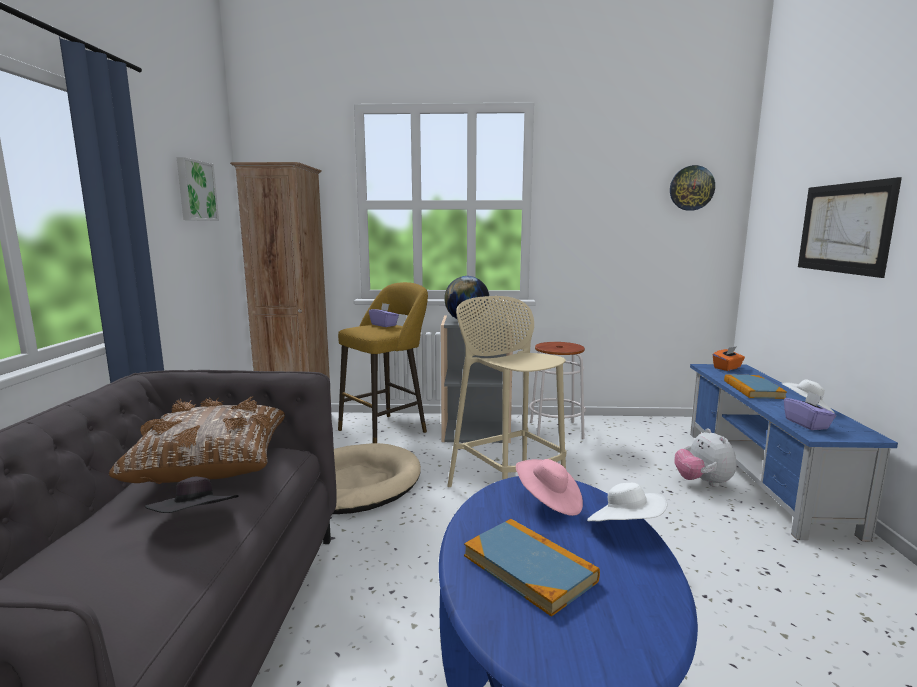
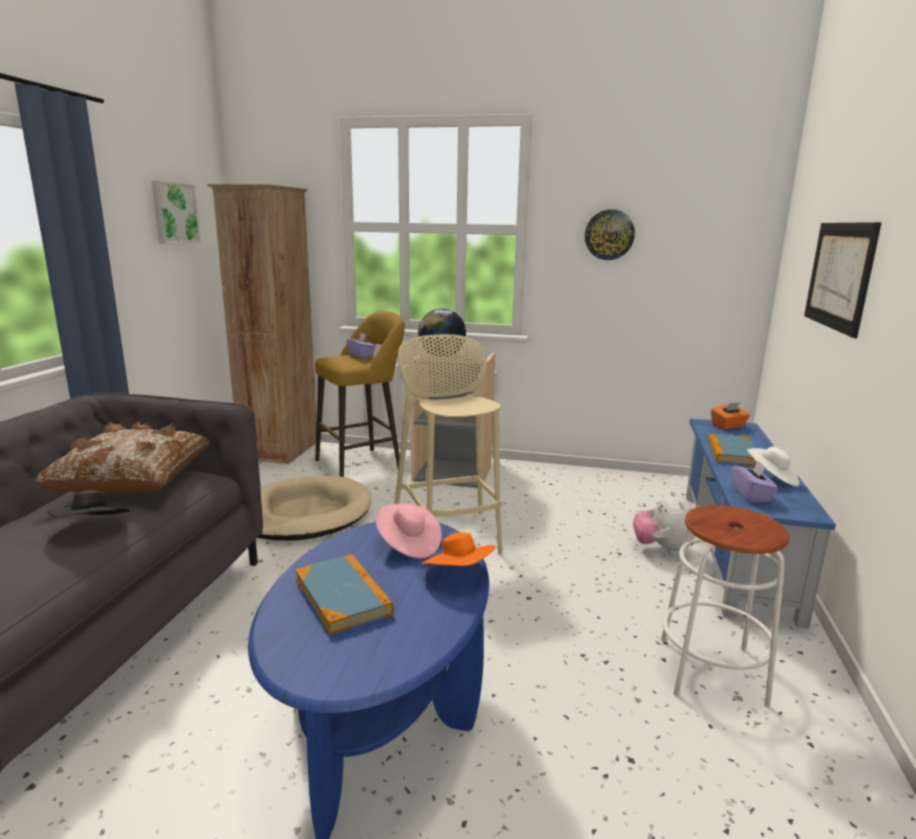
camera: 10 degrees right, 5 degrees up
white stool [529,342,586,439] -> white stool moved to [661,505,790,708]
white hat [587,483,667,521] -> orange hat [421,532,495,566]
wall clock [670,165,715,211] -> wall clock moved to [585,209,635,260]

